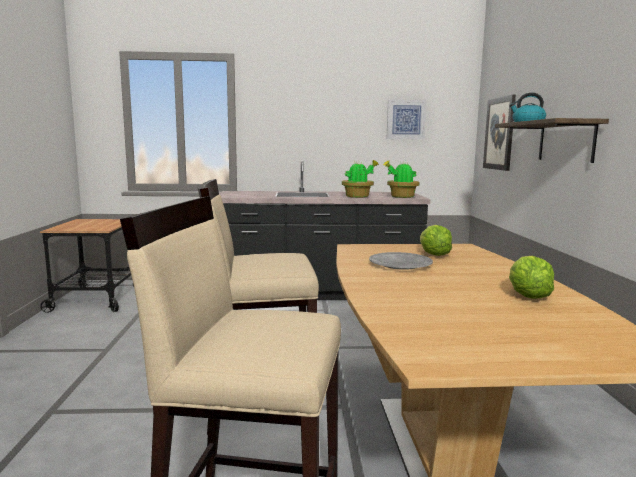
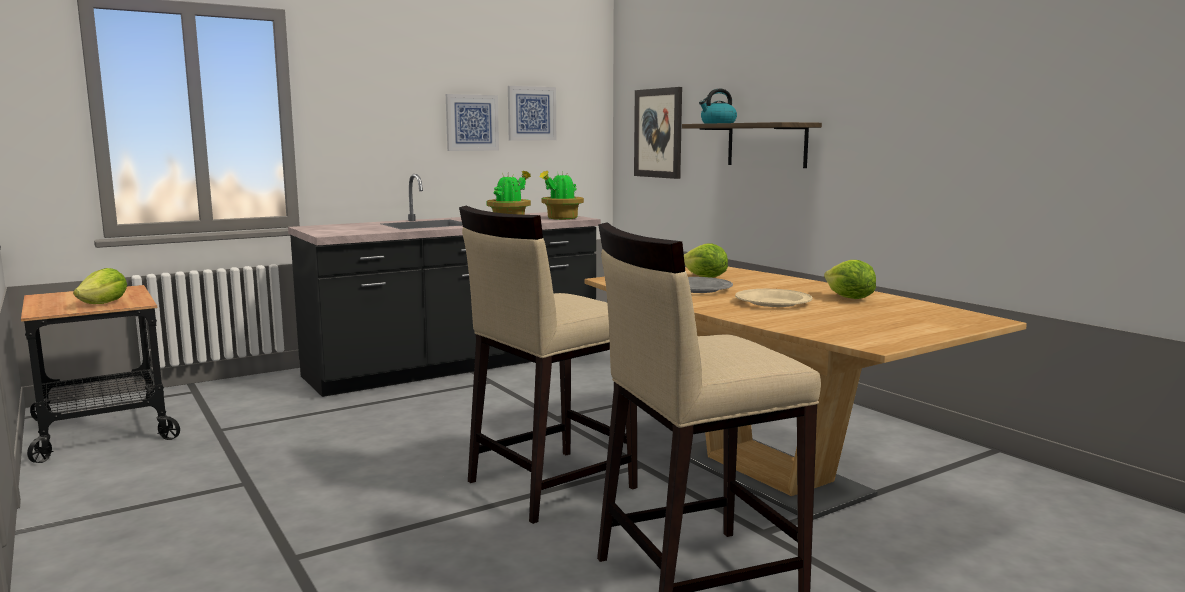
camera: 30 degrees left, 0 degrees up
none -> lettuce [73,268,127,304]
none -> picture [446,94,499,151]
none -> beige plate [735,289,813,307]

